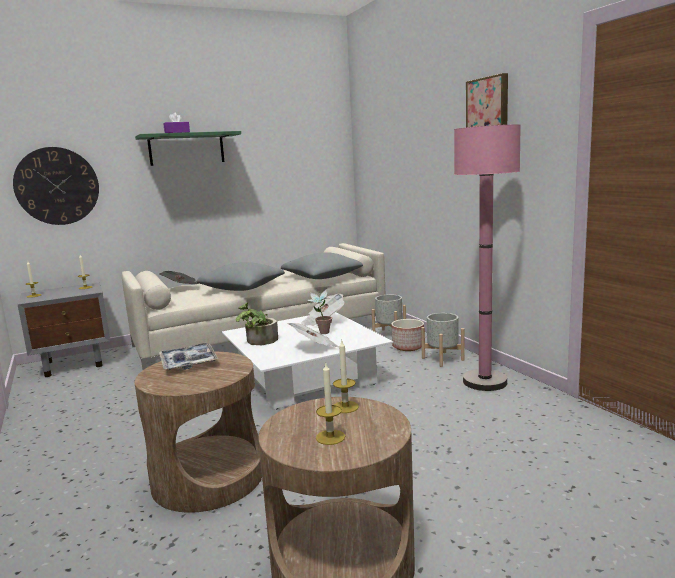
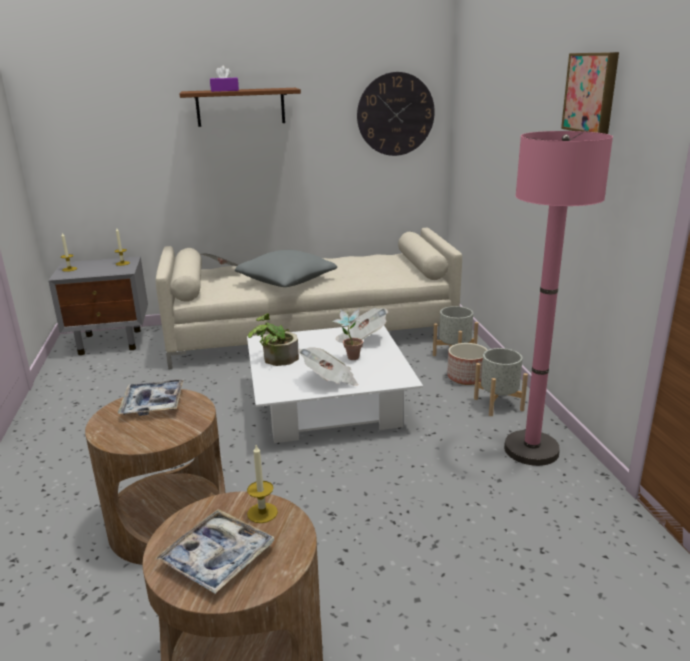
camera: 15 degrees right, 10 degrees up
wall clock [13,147,99,225] -> wall clock moved to [357,72,435,156]
green shelf [135,131,241,166] -> brown shelf [179,88,301,127]
grey pillow [281,252,363,279] -> none
candle [316,364,345,445] -> tray [155,509,275,594]

